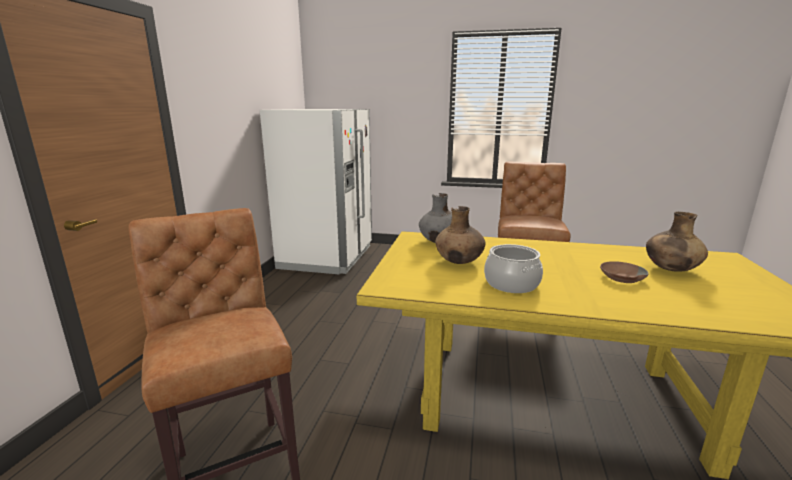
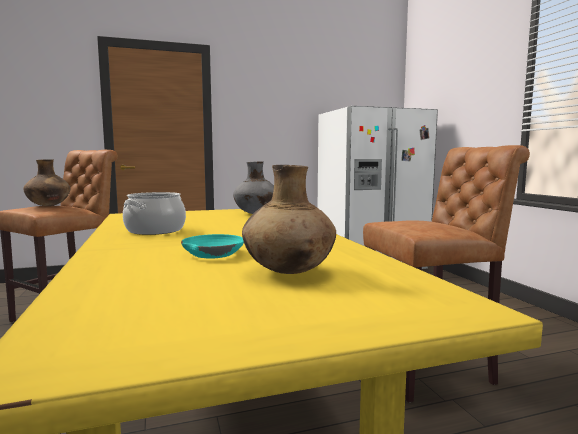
camera: 60 degrees right, 10 degrees down
brown vase [435,206,486,264] -> brown vase moved to [23,159,70,206]
brown bowl [600,261,649,283] -> turquoise bowl [181,234,244,259]

